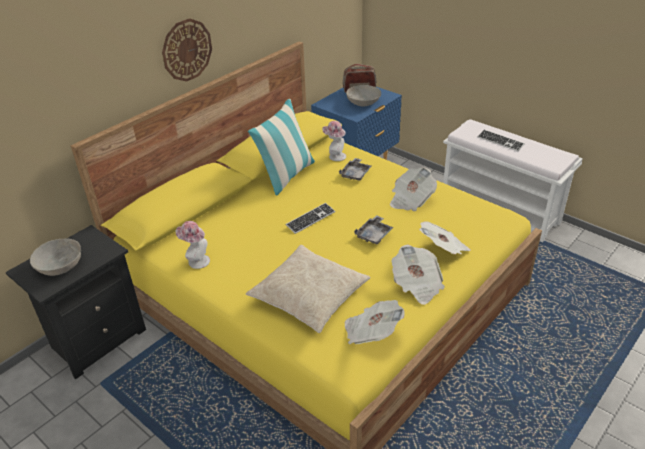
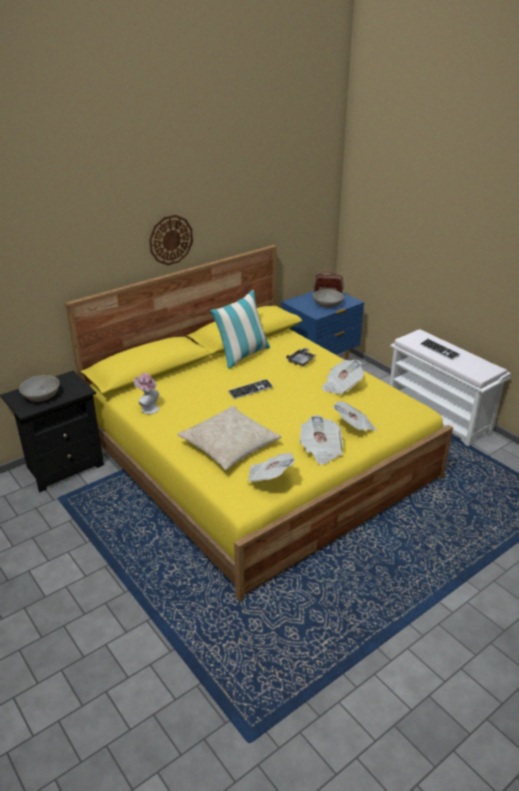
camera: 10 degrees right, 5 degrees down
hat [322,121,346,161] -> none
grey tray [354,215,394,244] -> none

